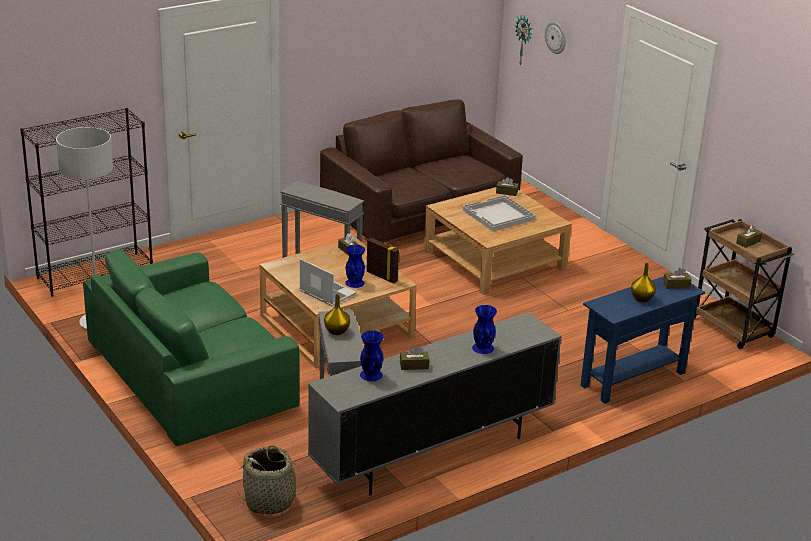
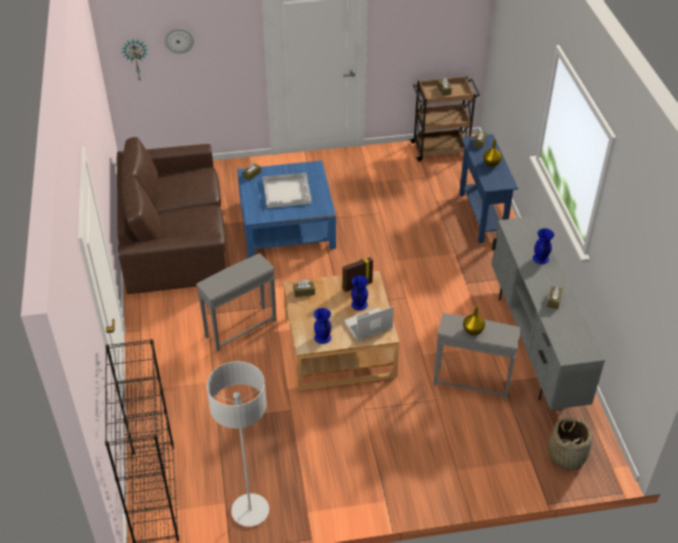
camera: 65 degrees left, 15 degrees up
green sofa [83,249,299,446] -> none
blue vase [360,330,384,381] -> blue vase moved to [314,308,331,344]
beige coffee table [424,187,572,295] -> blue coffee table [237,161,336,258]

